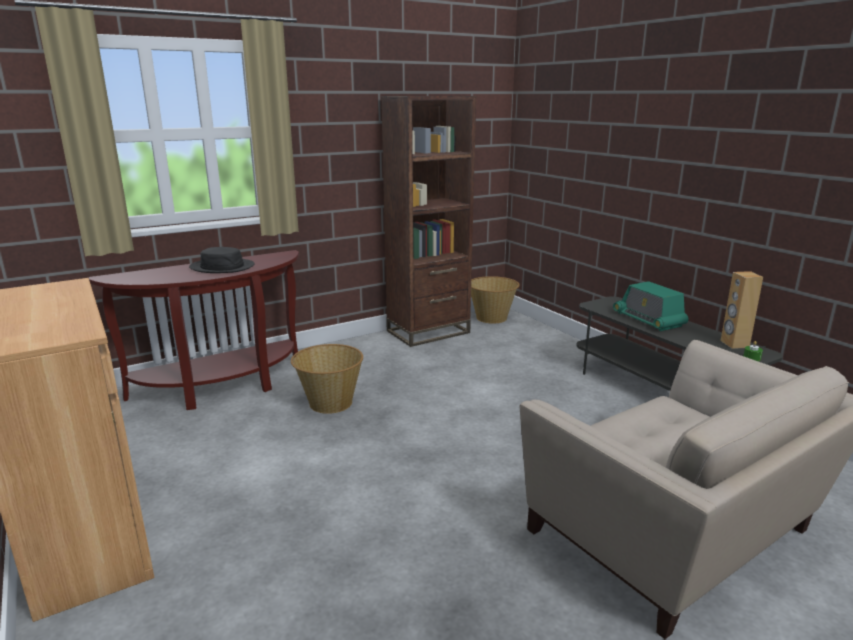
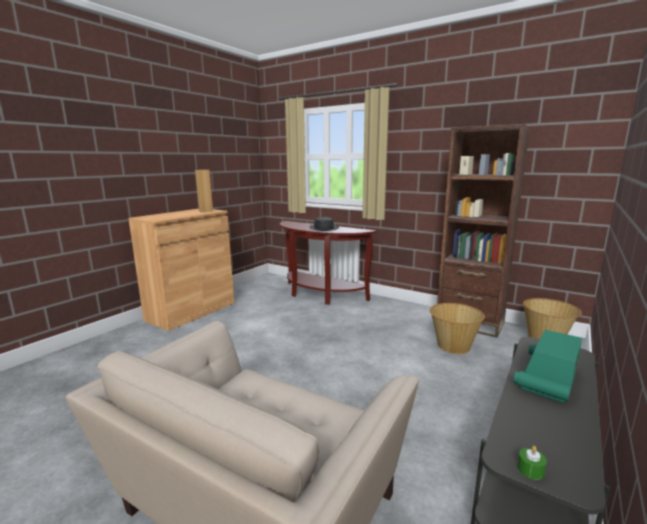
camera: 65 degrees right, 5 degrees down
basket [291,344,363,414] -> basket moved to [430,303,485,354]
brown speaker [720,271,763,349] -> brown speaker moved to [195,170,213,212]

